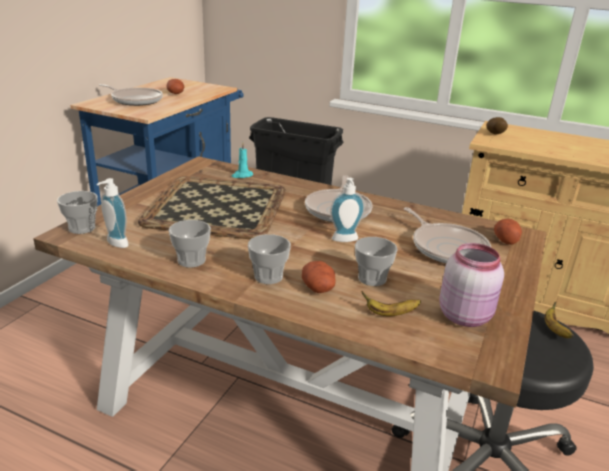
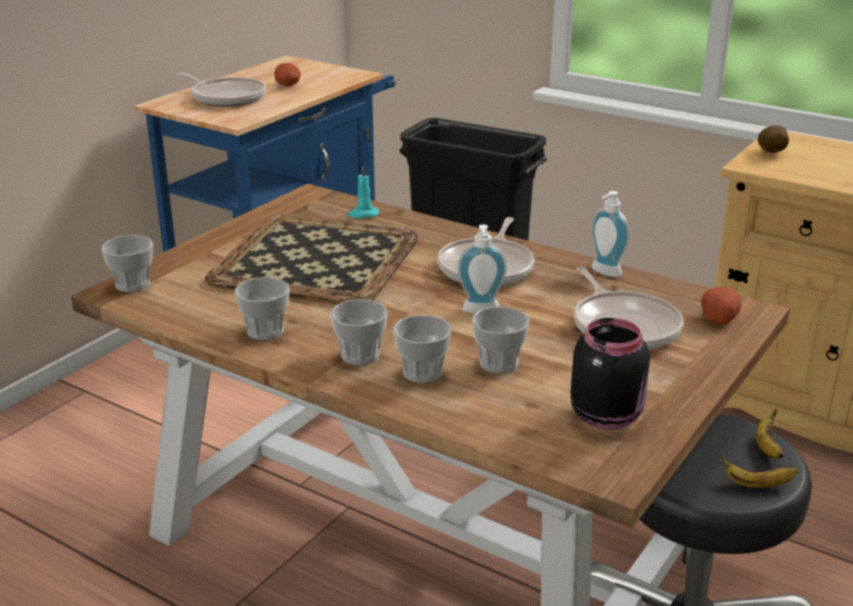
camera: 10 degrees right, 0 degrees up
soap dispenser [97,178,129,248] -> soap dispenser moved to [591,191,629,277]
potato [302,261,336,293] -> cup [393,315,452,383]
banana [361,291,421,316] -> banana moved to [719,454,798,488]
pink jar [439,243,504,327] -> black jar [571,318,650,429]

